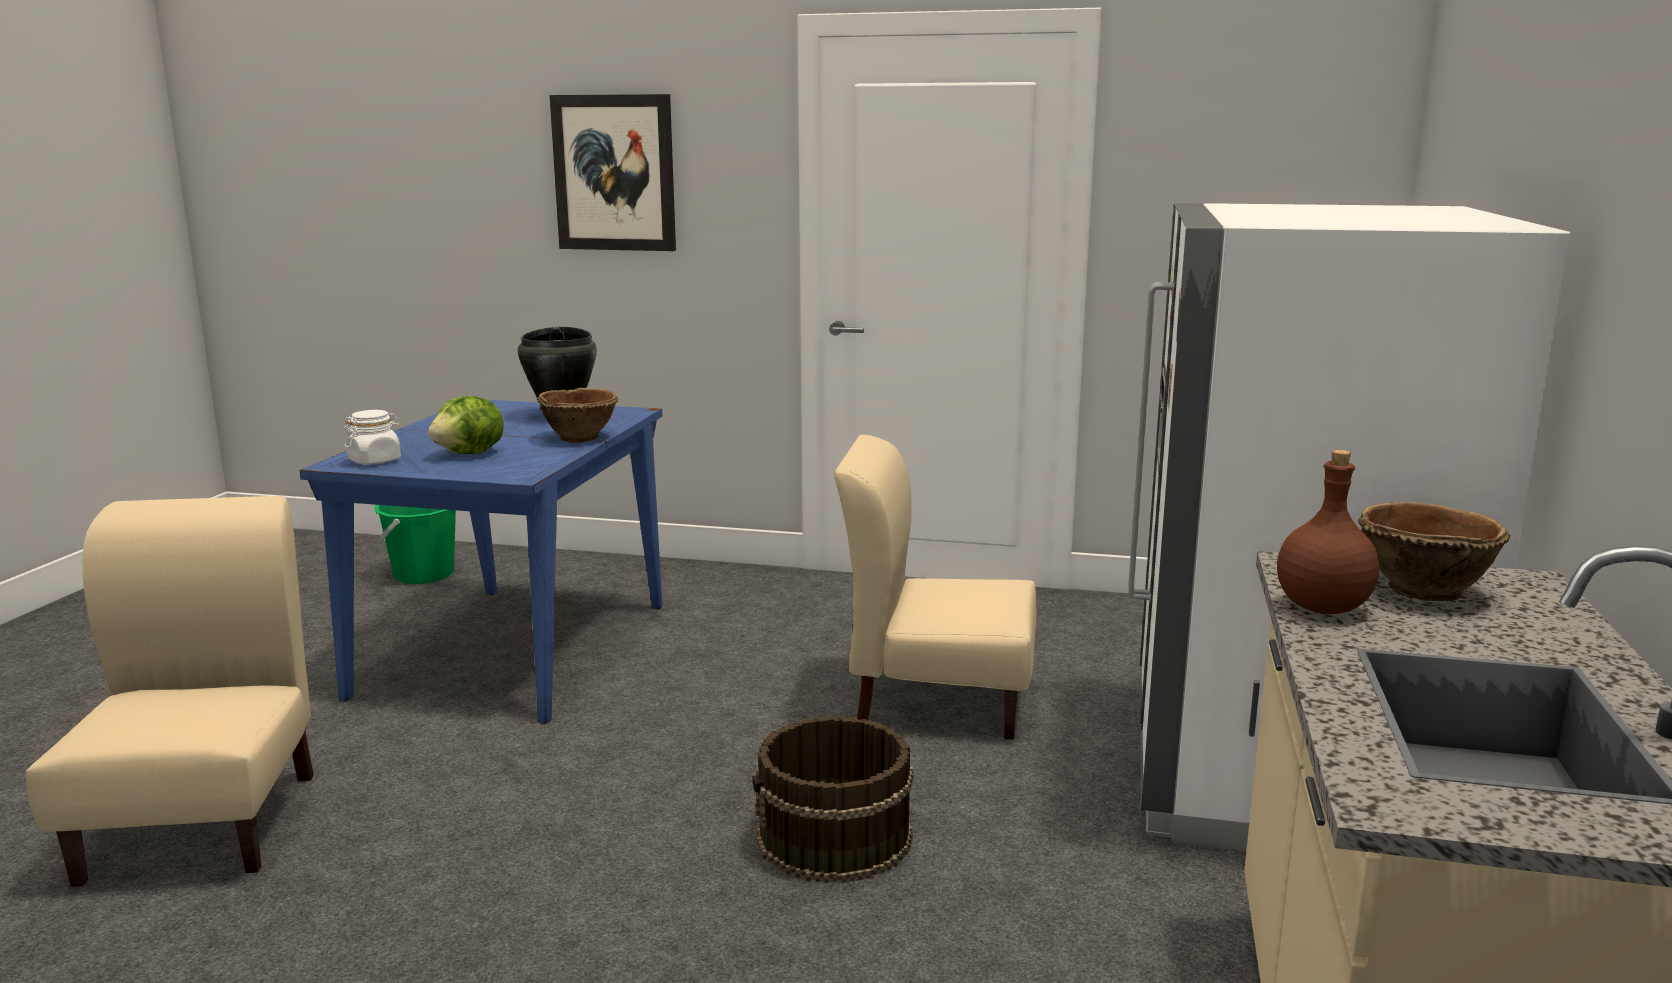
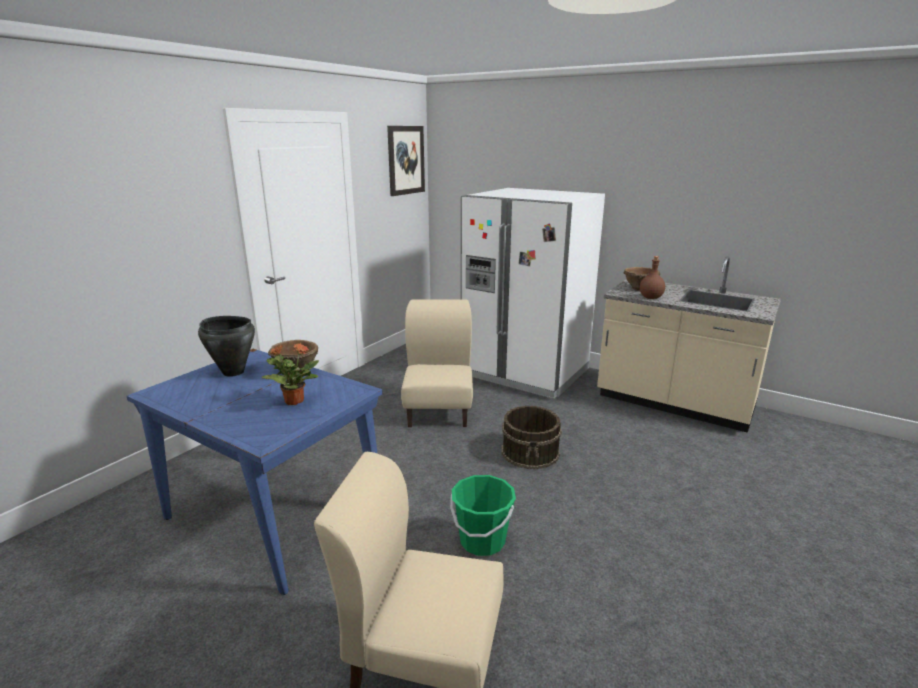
camera: 70 degrees left, 5 degrees up
white jar [344,410,401,465] -> none
green bucket [374,505,456,584] -> green bucket moved to [450,475,516,556]
lettuce [428,396,504,454] -> potted plant [261,343,319,405]
picture [550,94,676,251] -> picture moved to [387,126,425,196]
beige chair [834,435,1036,740] -> beige chair turned 150 degrees clockwise [401,299,473,427]

